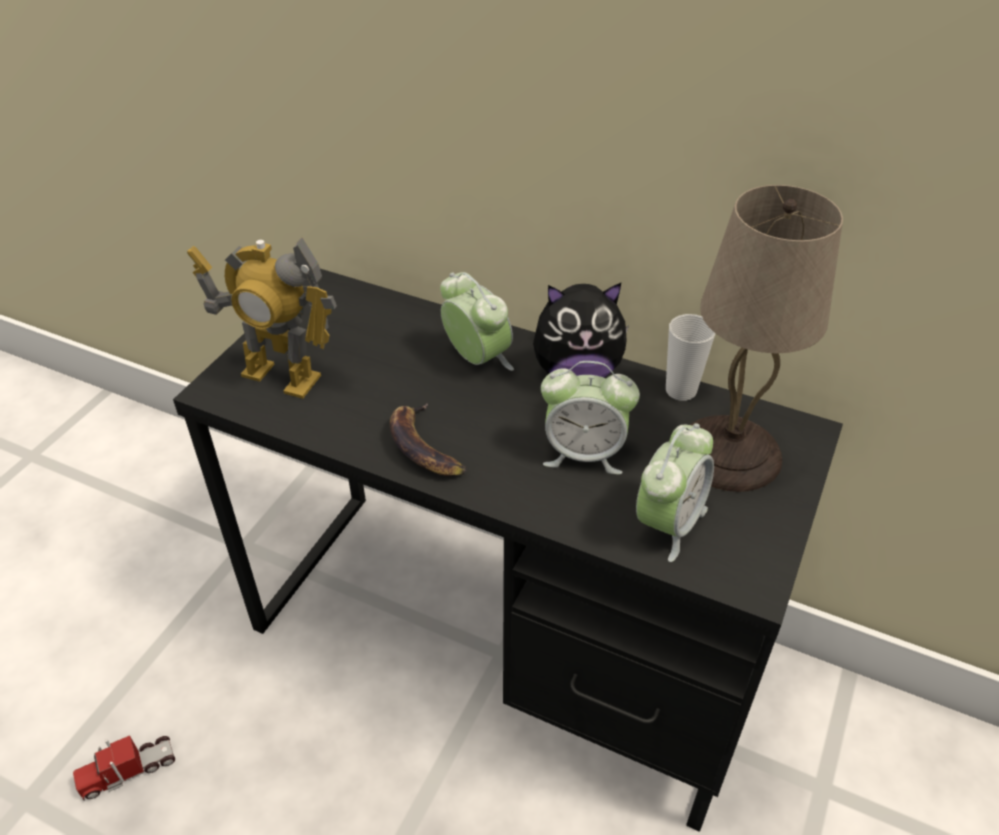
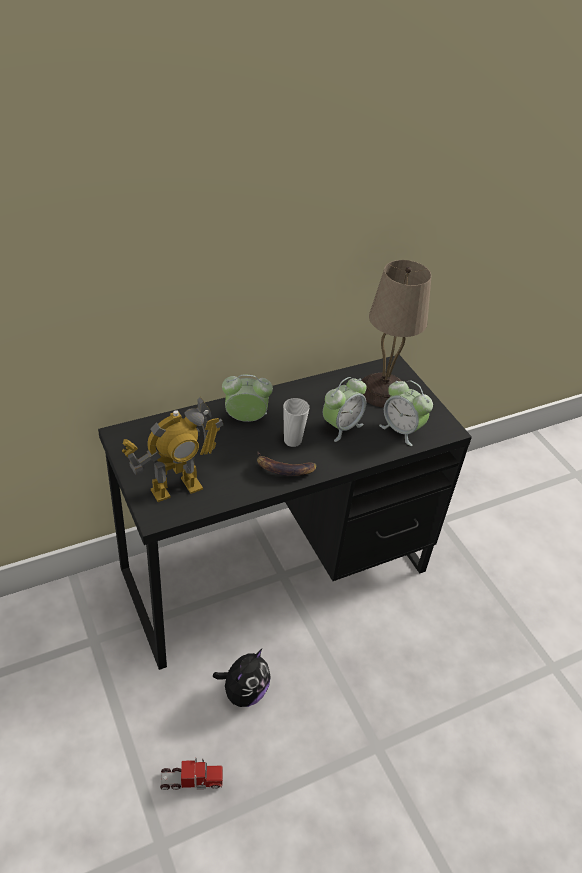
camera: 55 degrees left, 0 degrees up
toy truck [73,735,175,801] -> toy truck turned 105 degrees counterclockwise [160,757,223,790]
plush toy [533,283,630,378] -> plush toy moved to [213,649,271,707]
alarm clock [636,423,714,562] -> alarm clock turned 150 degrees clockwise [379,380,433,446]
cup [666,314,715,401] -> cup moved to [283,398,309,447]

